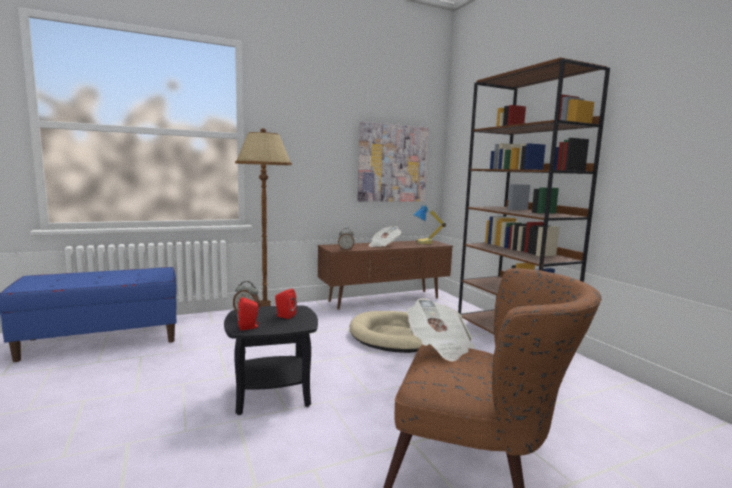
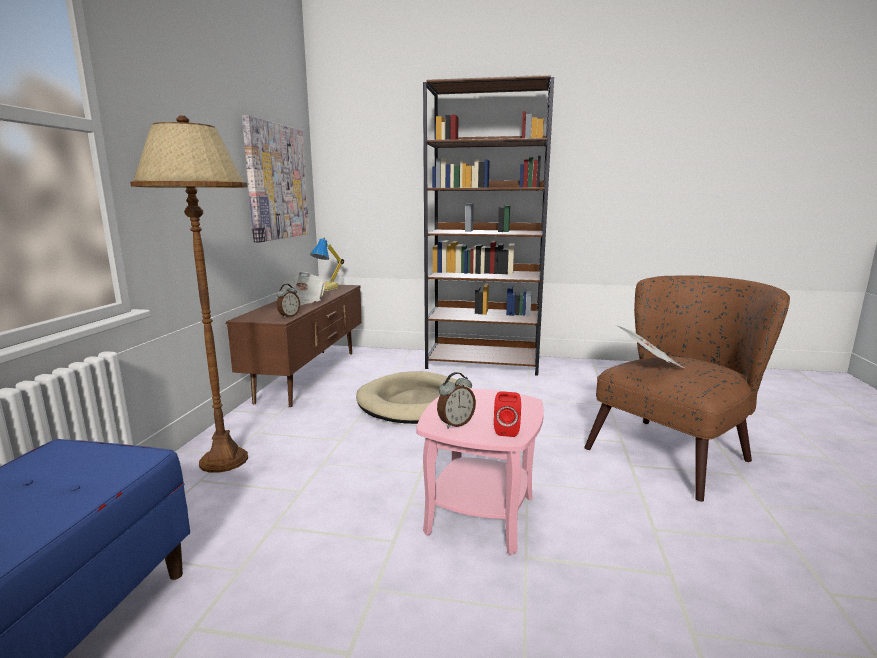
camera: 55 degrees left, 5 degrees up
black side table [224,305,318,415] -> pink side table [416,388,544,555]
red speaker [275,289,297,319] -> none

